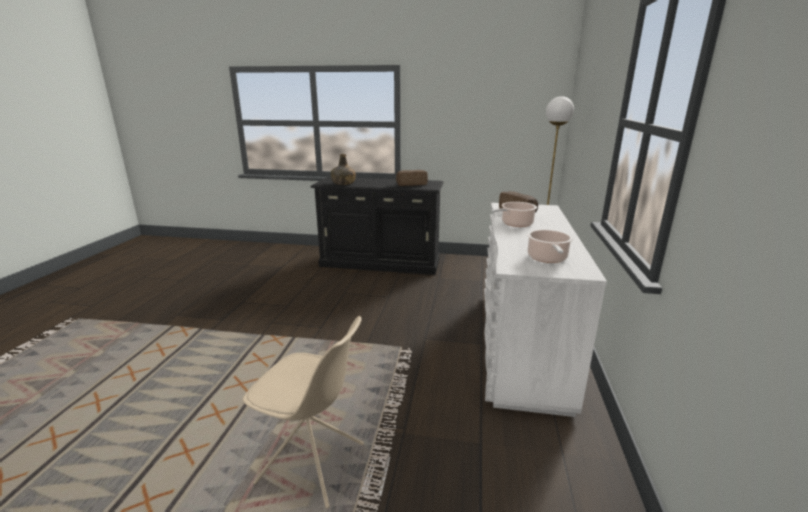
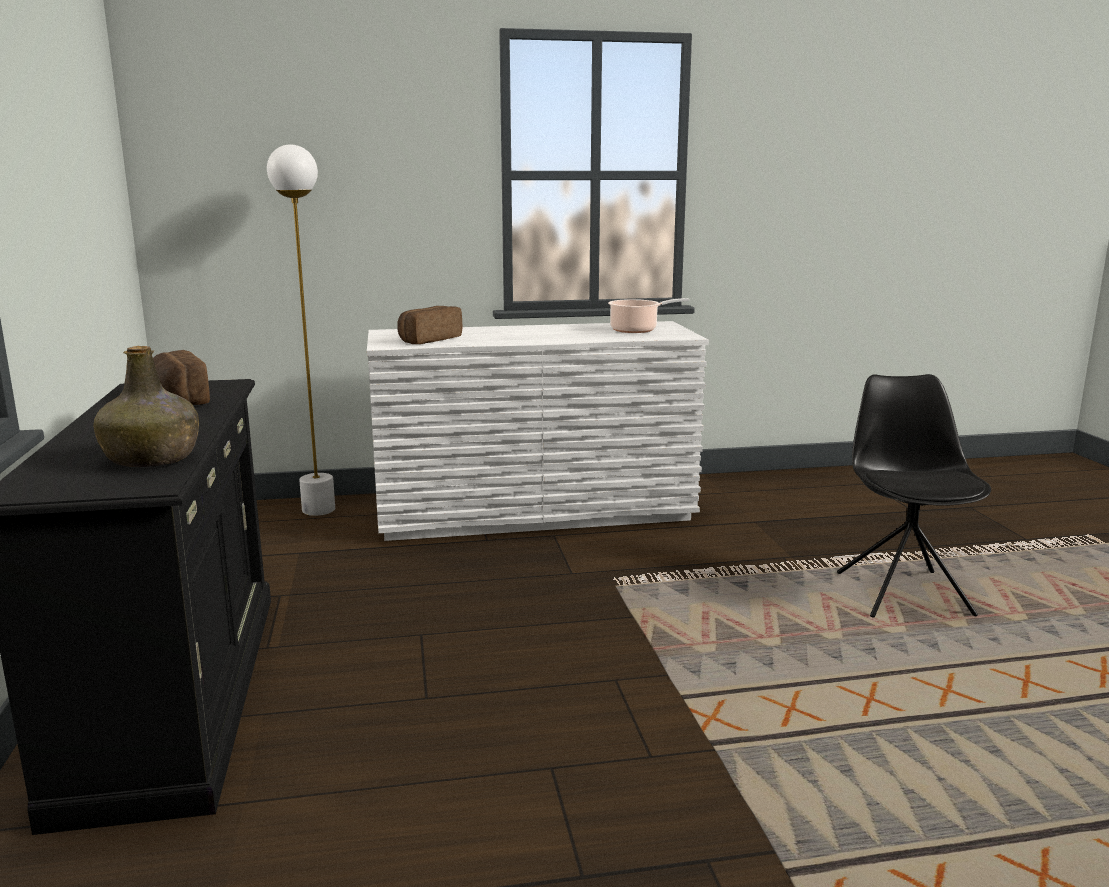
camera: 110 degrees left, 5 degrees down
beige chair [242,316,364,509] -> black chair [837,374,991,618]
cooking pot [491,202,537,227] -> none

